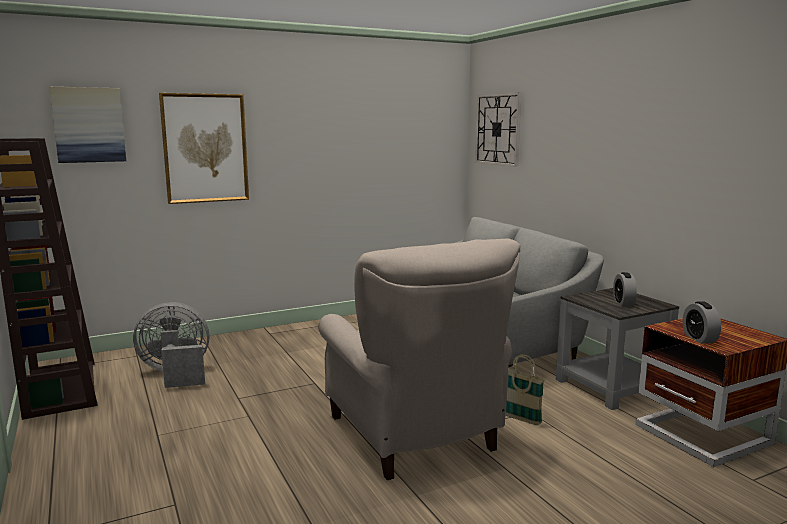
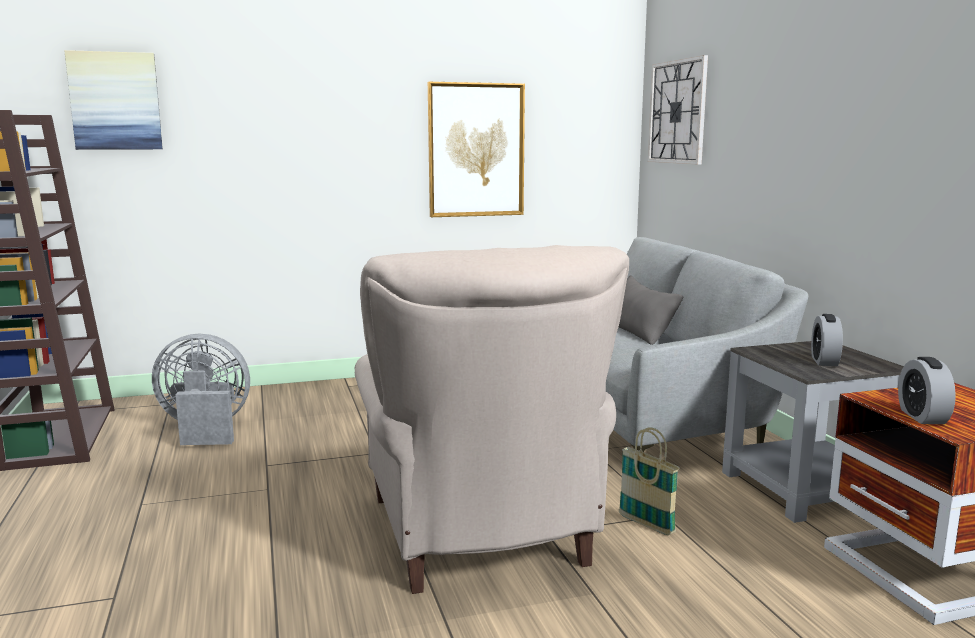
camera: 10 degrees right, 0 degrees up
picture [159,93,249,204] -> picture moved to [428,82,525,217]

